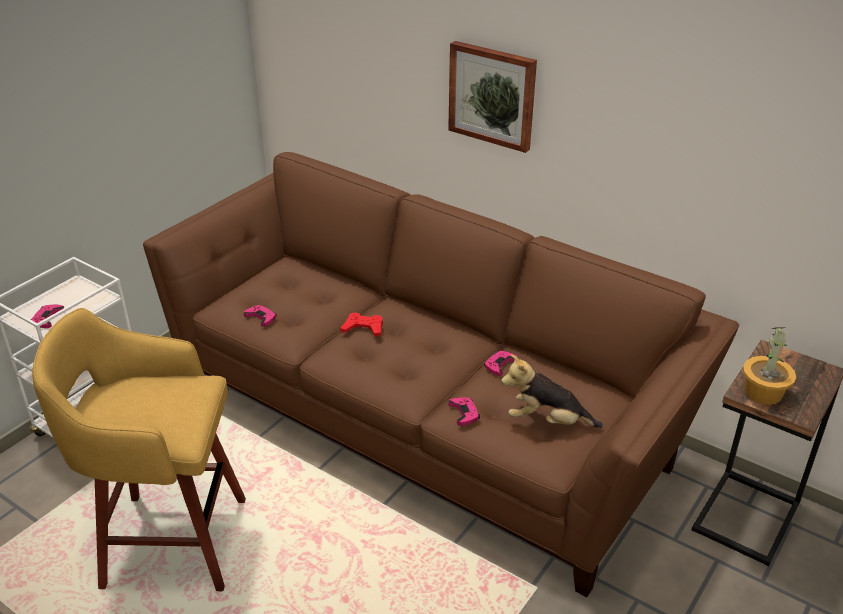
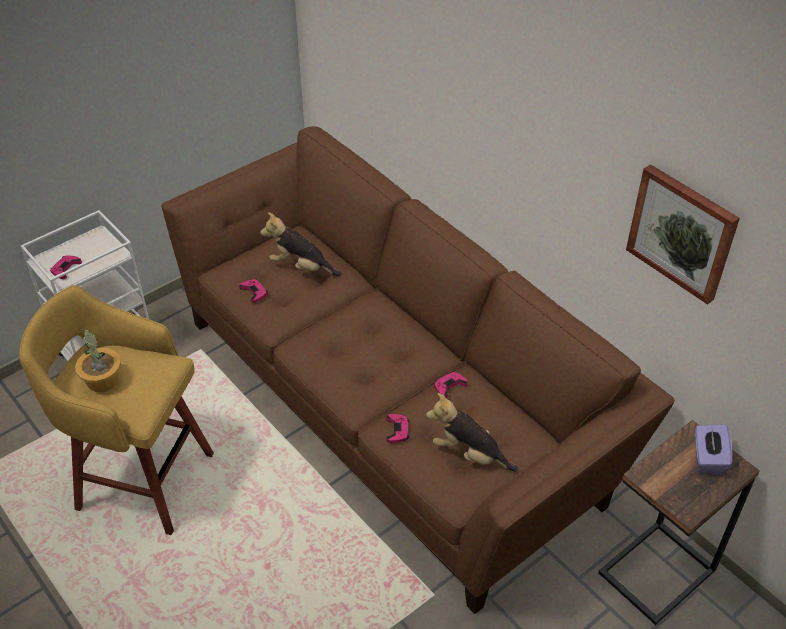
camera: 15 degrees right, 10 degrees up
red game controller [340,313,383,337] -> none
picture [448,41,537,153] -> picture moved to [626,164,740,305]
potted plant [743,327,796,405] -> potted plant moved to [75,329,121,392]
none -> plush toy [260,212,342,276]
none -> purple tissue box [695,425,732,475]

